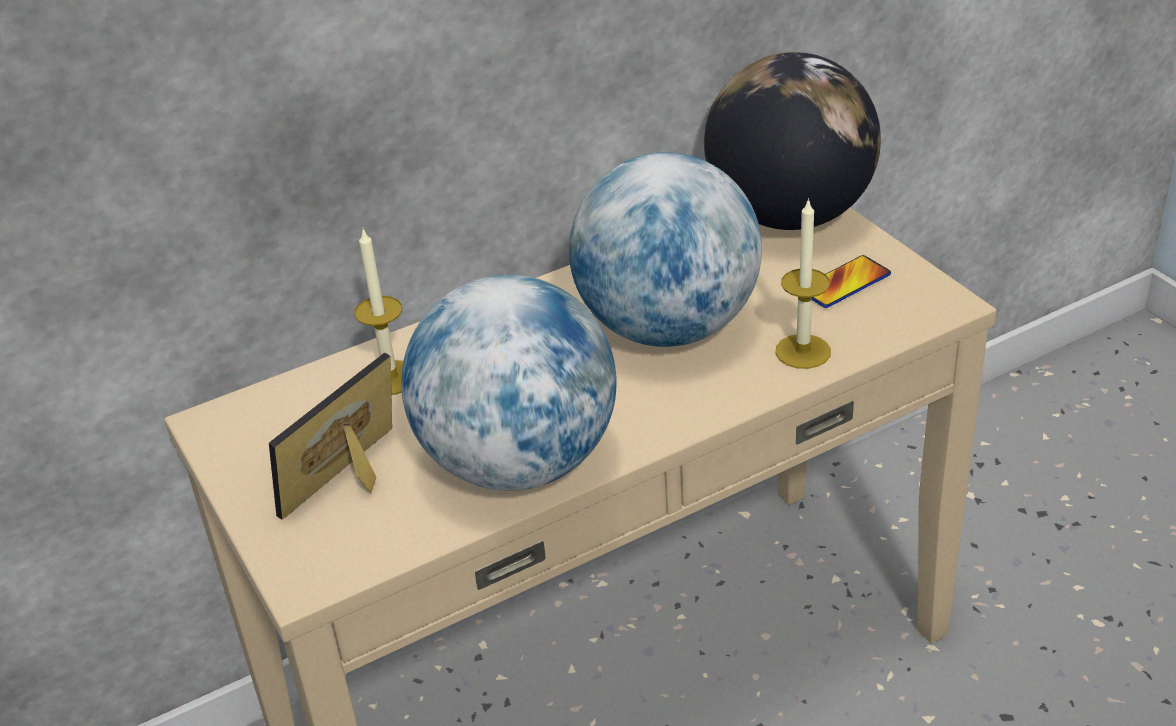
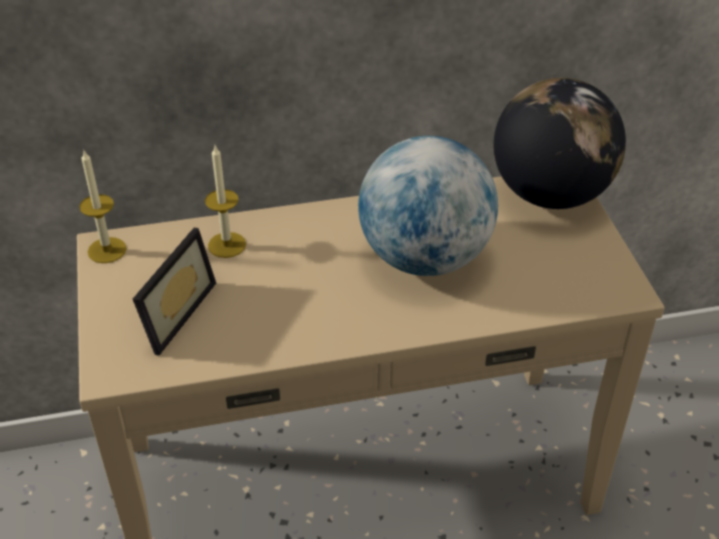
camera: 15 degrees right, 5 degrees up
picture frame [269,353,392,520] -> picture frame turned 150 degrees clockwise [133,228,216,356]
globe [401,275,617,491] -> none
candle [776,198,831,369] -> candle moved to [79,149,126,263]
phone [812,255,891,308] -> none

